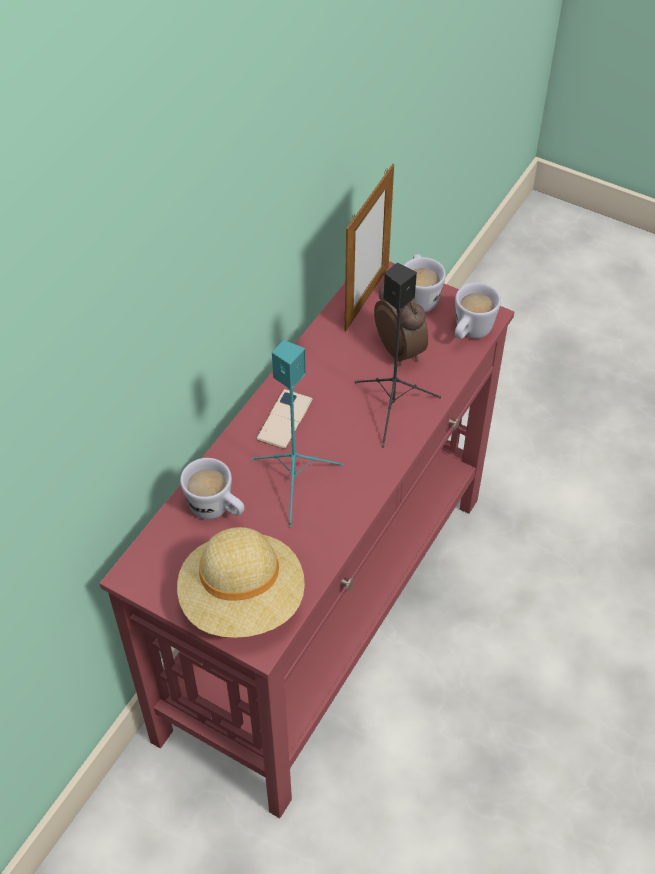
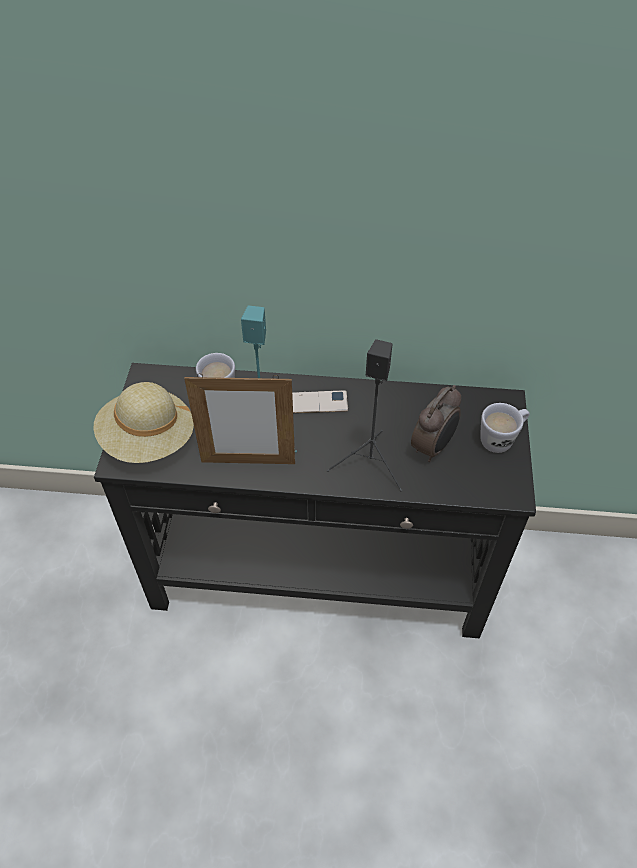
camera: 65 degrees right, 0 degrees up
red console table [99,261,514,818] -> black console table [94,363,536,638]
picture frame [345,164,394,331] -> picture frame moved to [184,374,295,464]
white mug [455,283,501,339] -> none

